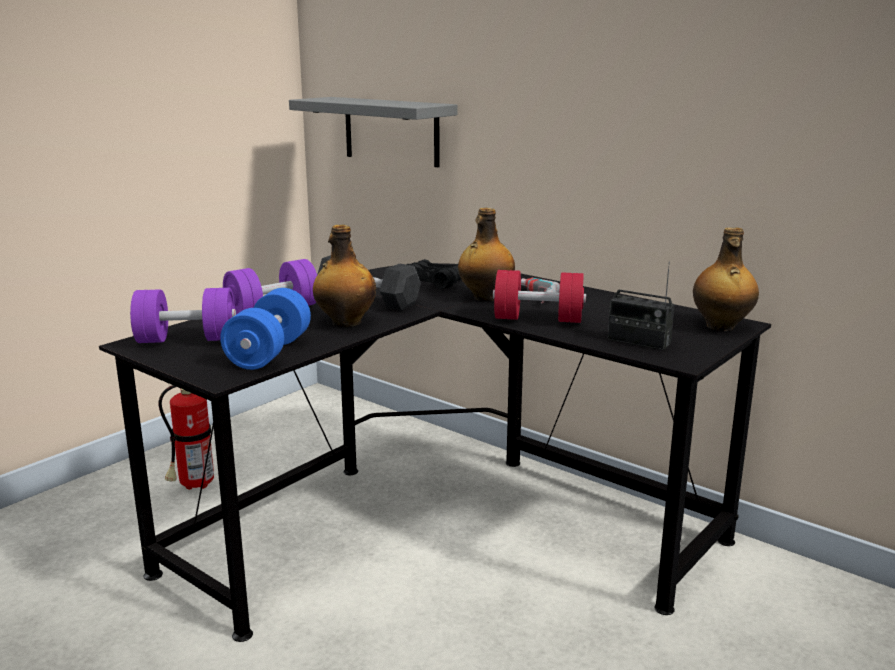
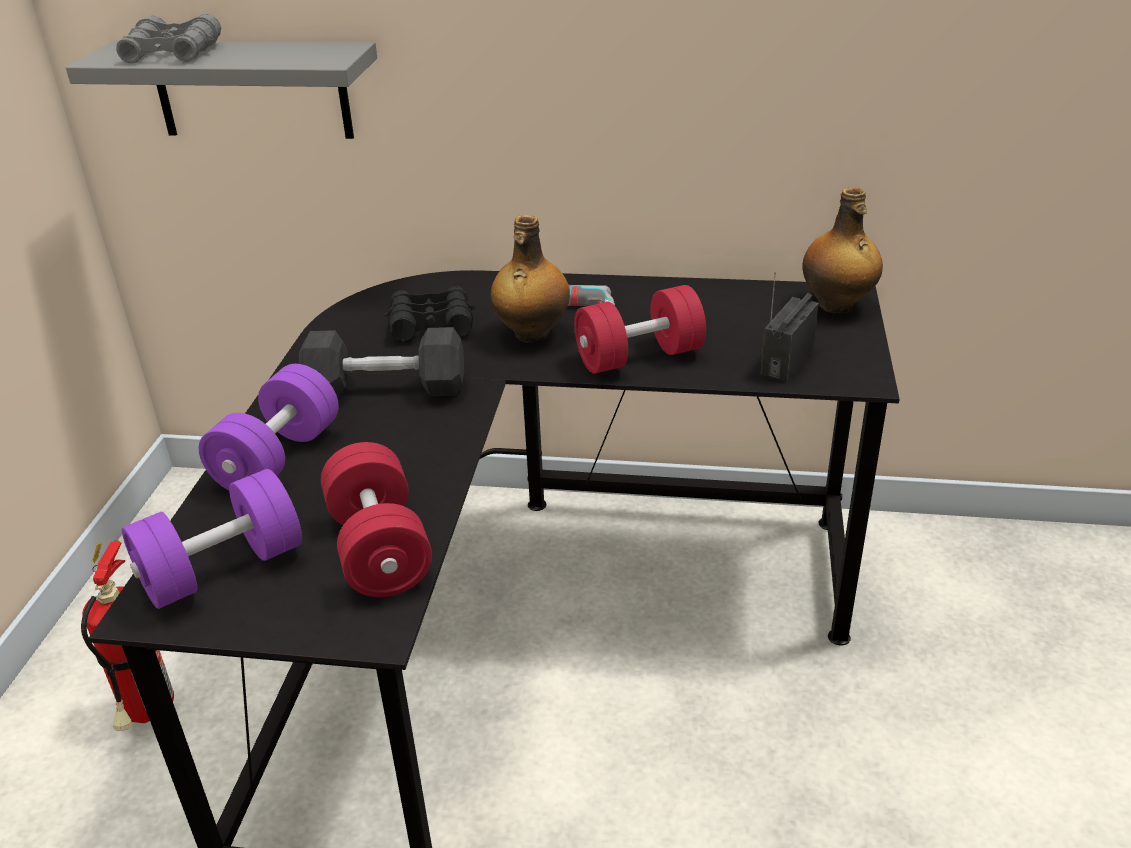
camera: 30 degrees left, 15 degrees up
blue dumbbell [220,288,311,370] -> red dumbbell [321,442,432,597]
bottle [313,225,376,327] -> none
radio [608,261,675,350] -> radio turned 120 degrees clockwise [761,272,819,382]
none -> grey binoculars [116,14,221,63]

